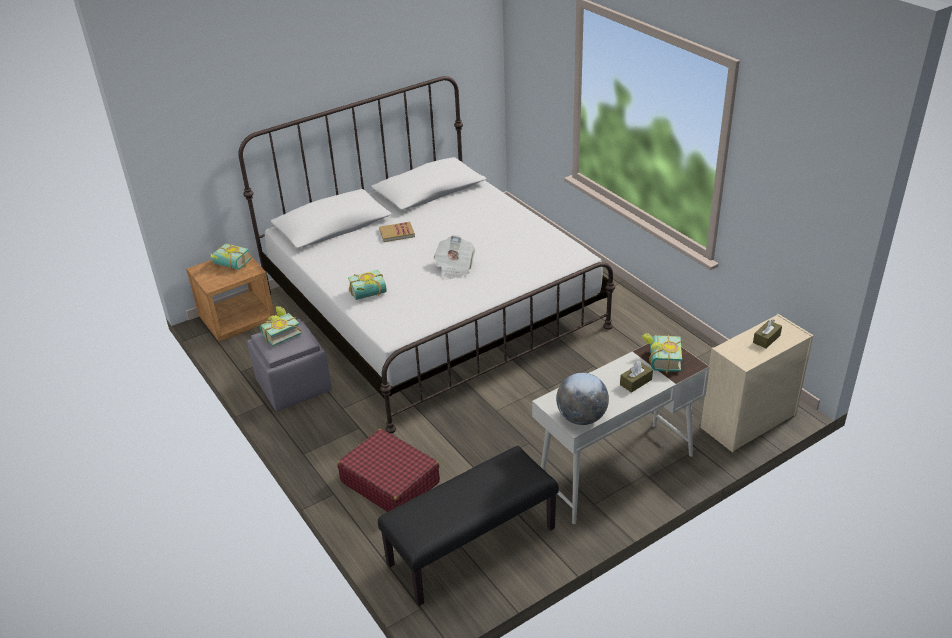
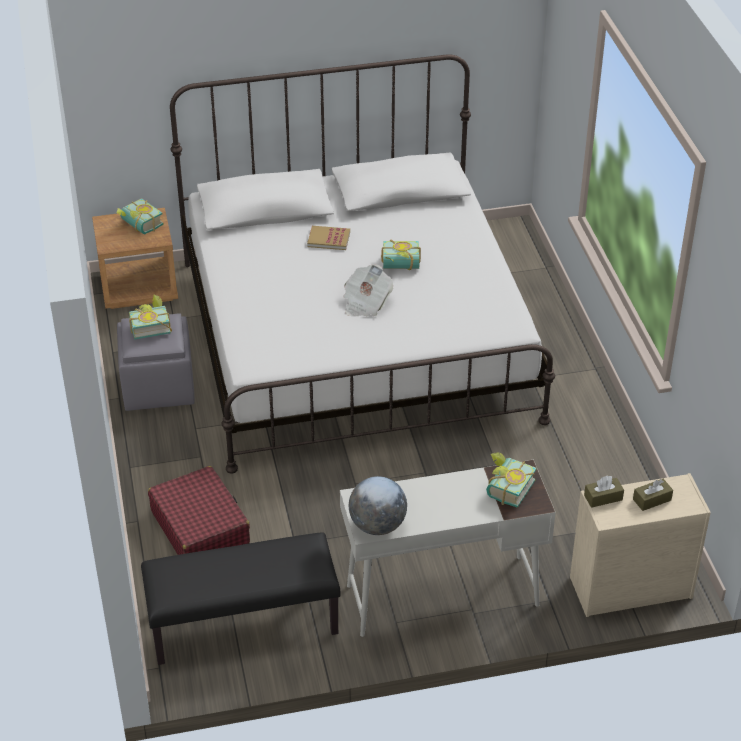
camera: 20 degrees right, 5 degrees up
book [348,270,387,300] -> book moved to [381,240,421,270]
brown tissue box [620,361,653,393] -> brown tissue box moved to [584,476,624,508]

